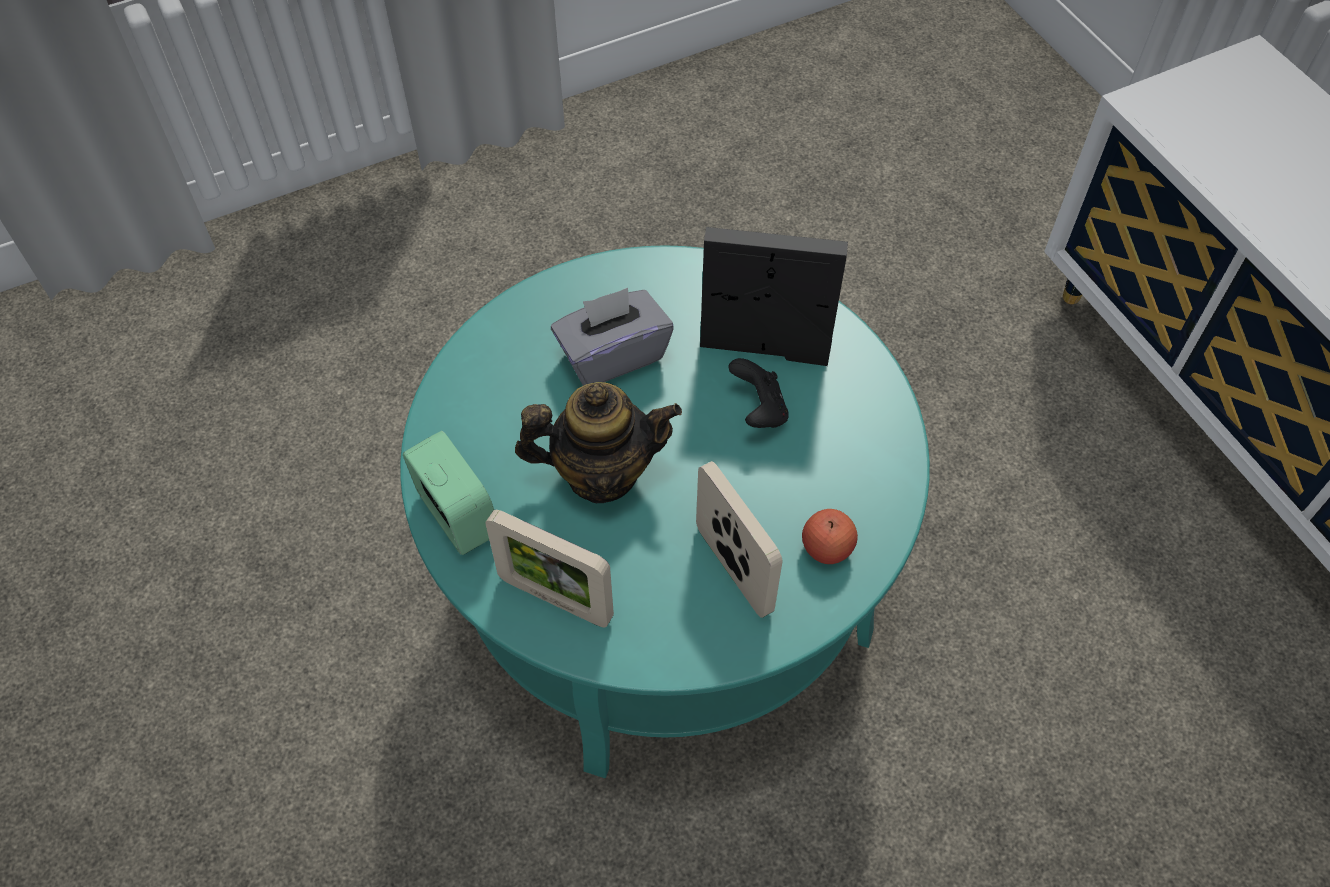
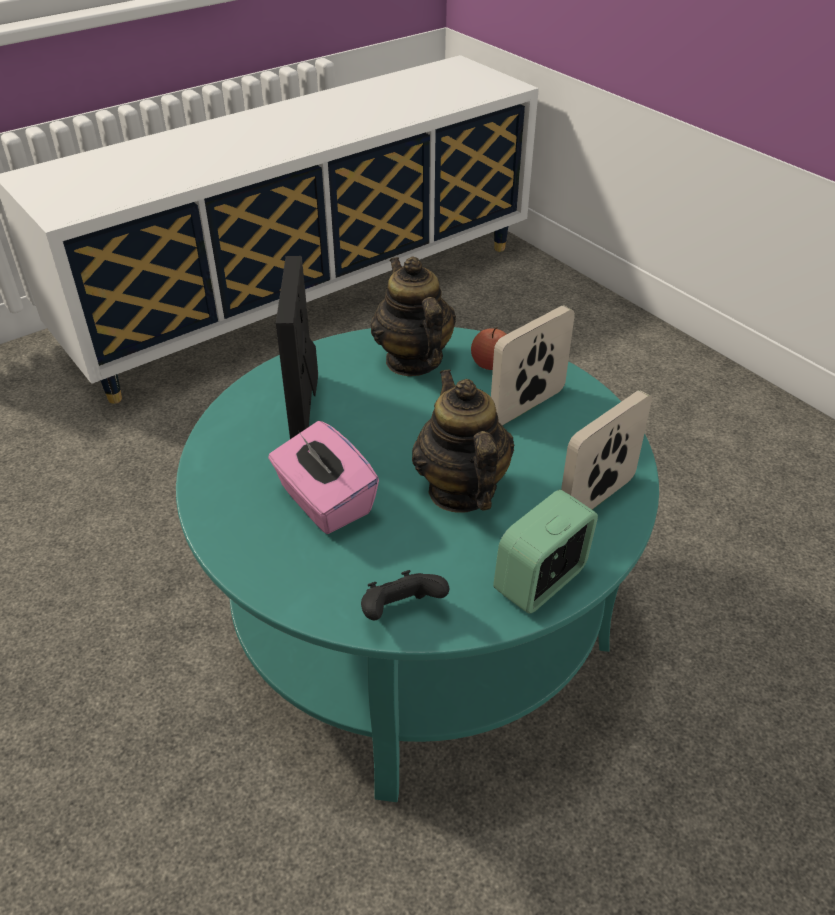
camera: 100 degrees left, 15 degrees down
picture frame [485,510,614,627] -> picture frame turned 150 degrees counterclockwise [561,390,652,509]
grey tissue box [551,288,674,386] -> pink tissue box [268,421,379,534]
black game controller [729,358,789,428] -> black game controller moved to [361,570,449,620]
none -> teapot [371,256,456,376]

